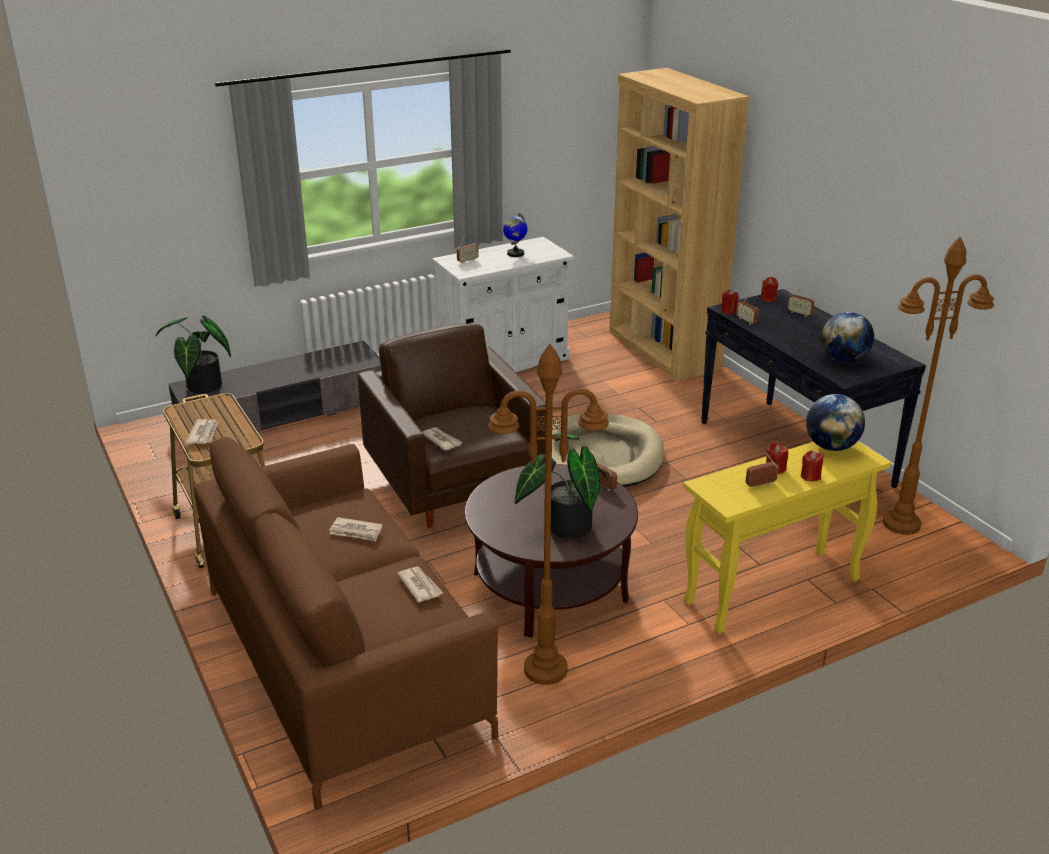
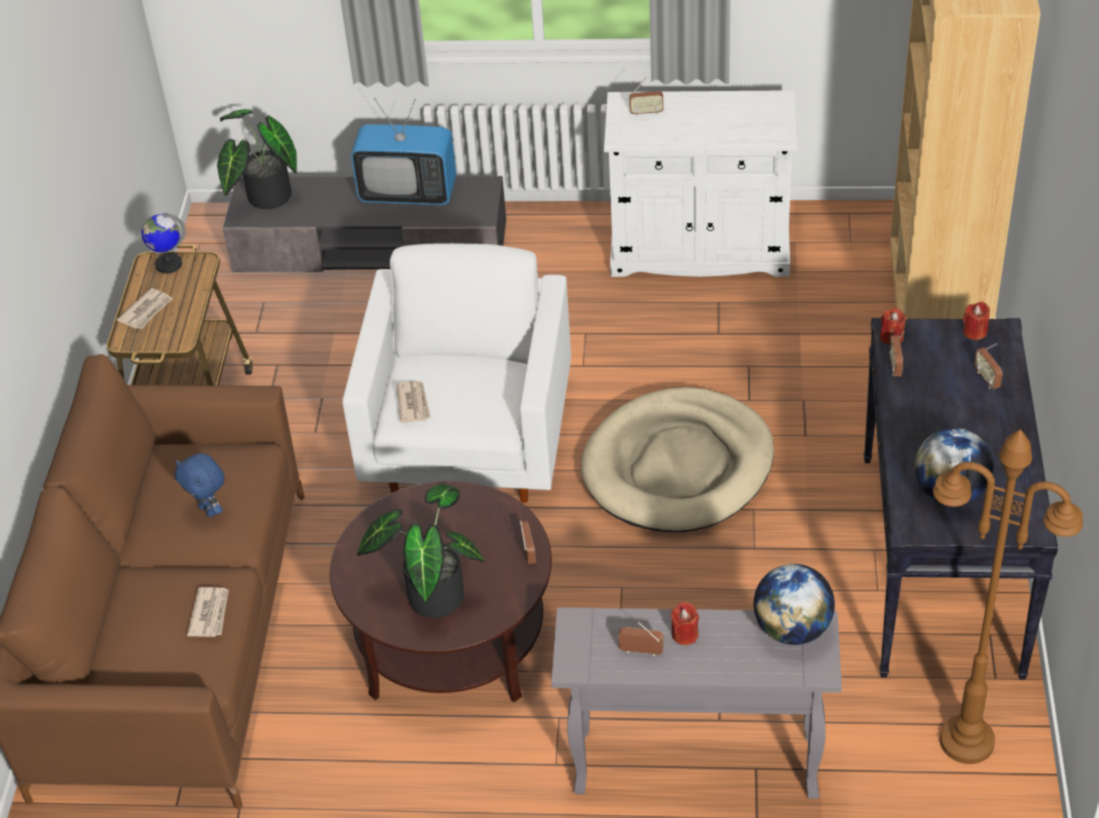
camera: 35 degrees right, 15 degrees up
newspaper [329,517,382,541] -> blue plush toy [175,453,225,517]
brown armchair [357,324,546,528] -> white armchair [343,243,571,503]
brown floor lamp [488,344,609,685] -> none
globe [503,213,527,257] -> globe moved to [141,213,186,274]
yellow console table [683,441,891,634] -> grey console table [551,607,842,799]
red candle [801,451,823,482] -> none
none -> television [351,98,456,205]

